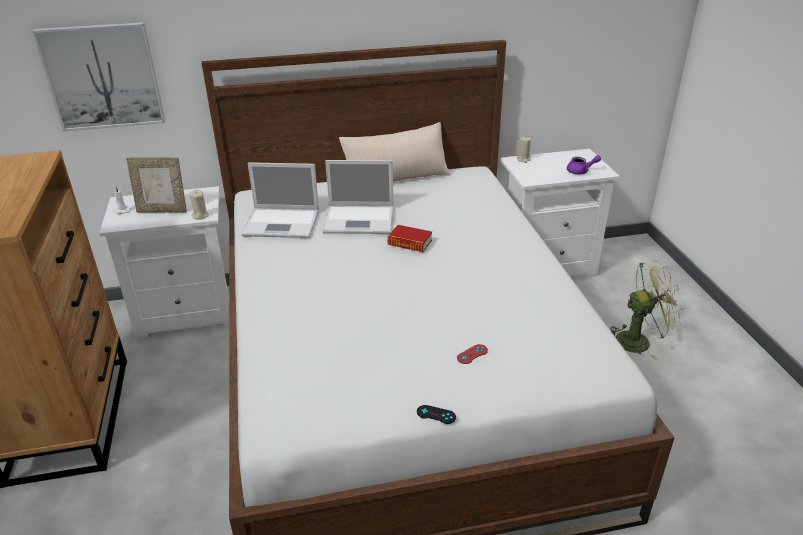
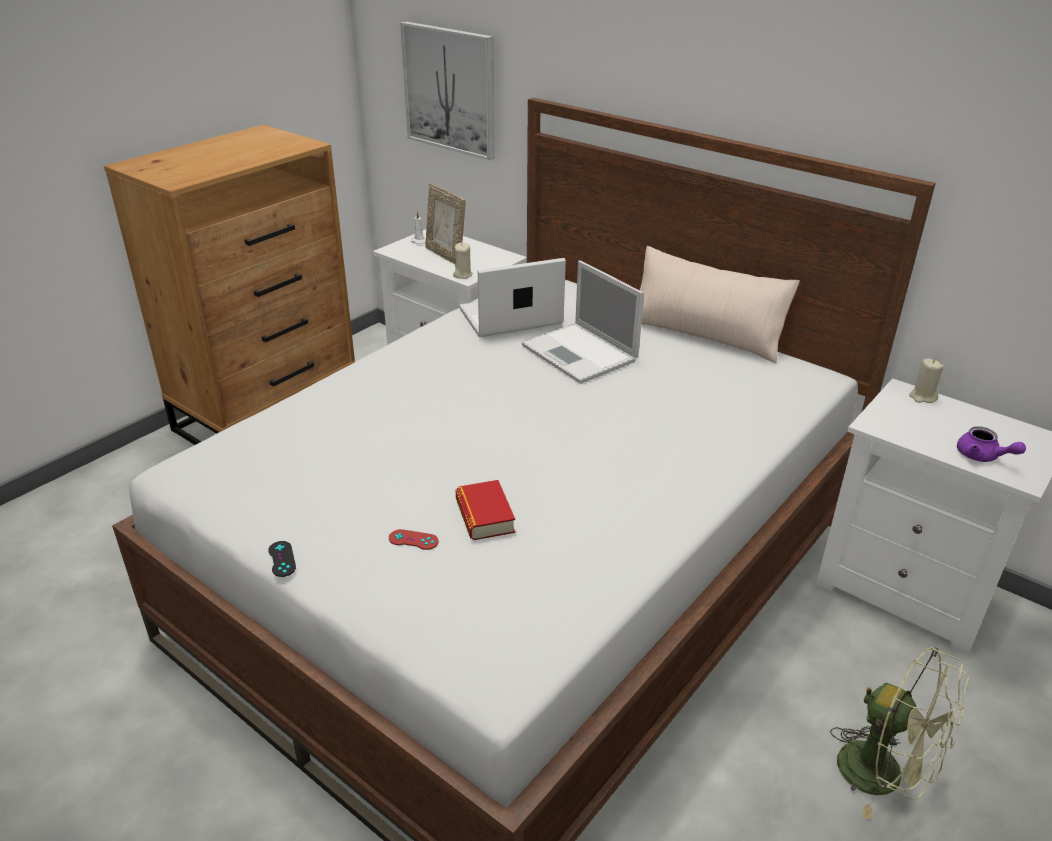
camera: 50 degrees right, 0 degrees up
laptop [241,162,319,238] -> laptop turned 105 degrees clockwise [459,258,566,337]
book [388,225,432,252] -> book moved to [456,480,515,540]

